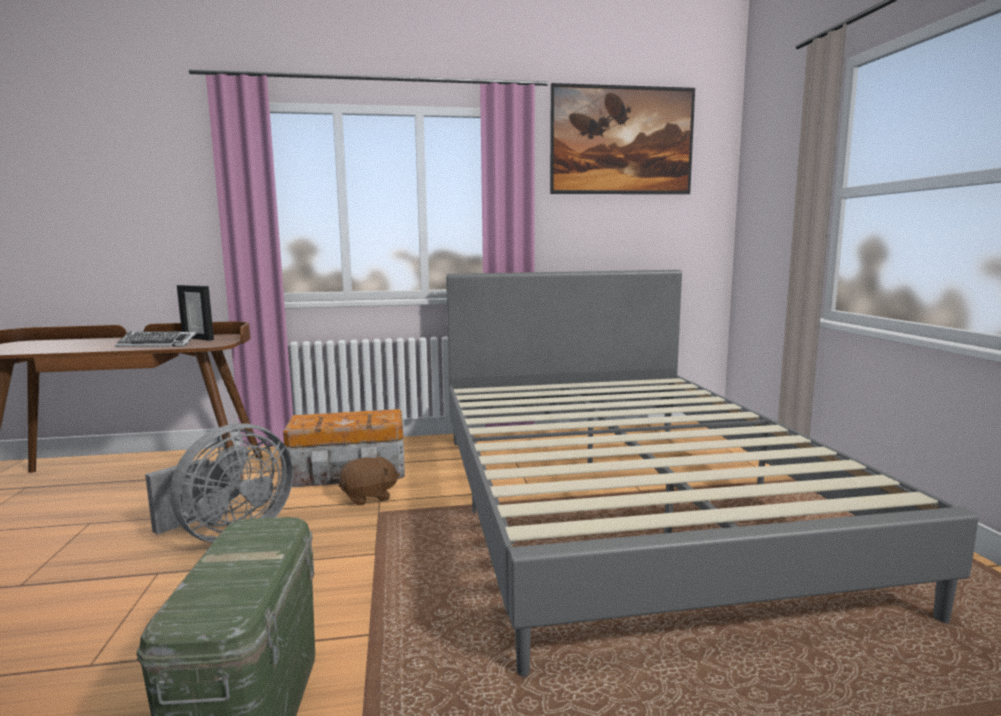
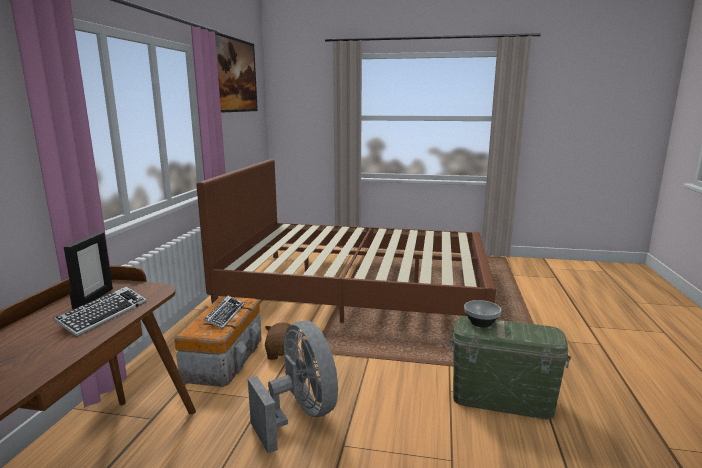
camera: 70 degrees left, 5 degrees up
picture frame [177,285,214,341] -> picture frame turned 45 degrees counterclockwise [64,232,113,309]
grey bed [446,270,979,677] -> brown bed [197,159,496,323]
none -> keyboard [204,296,245,329]
none -> bowl [464,300,501,328]

